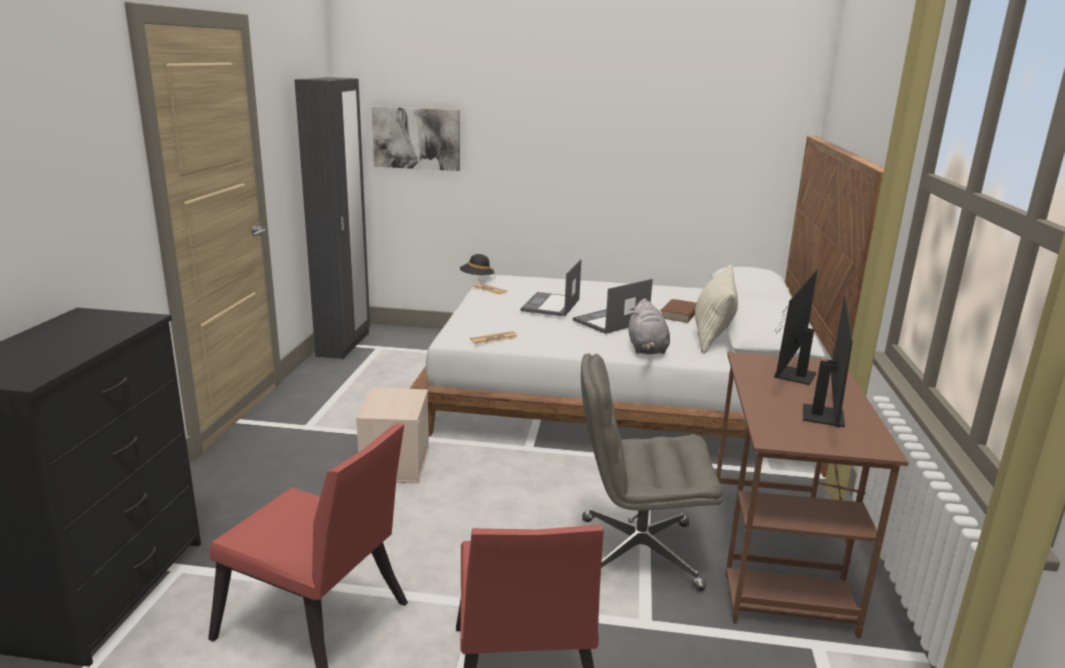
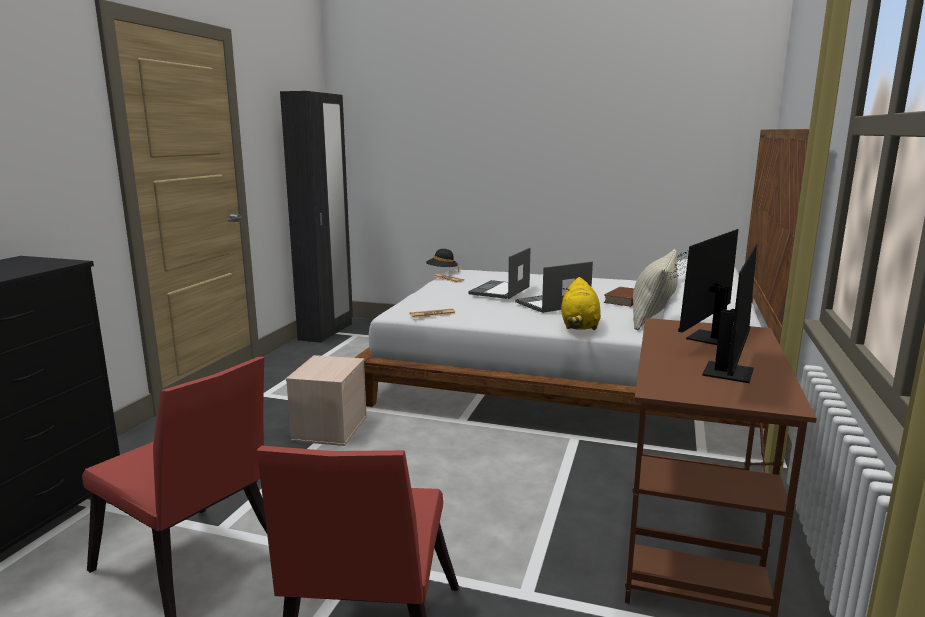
camera: 10 degrees right, 5 degrees down
picture [372,106,460,171] -> none
grey office chair [581,354,723,591] -> none
grey plush toy [628,299,670,354] -> yellow plush toy [561,277,601,330]

